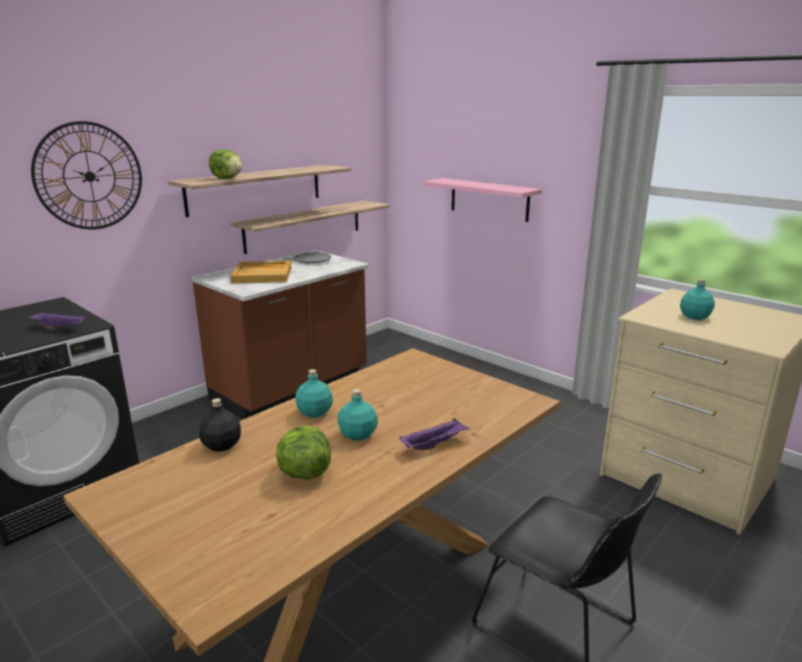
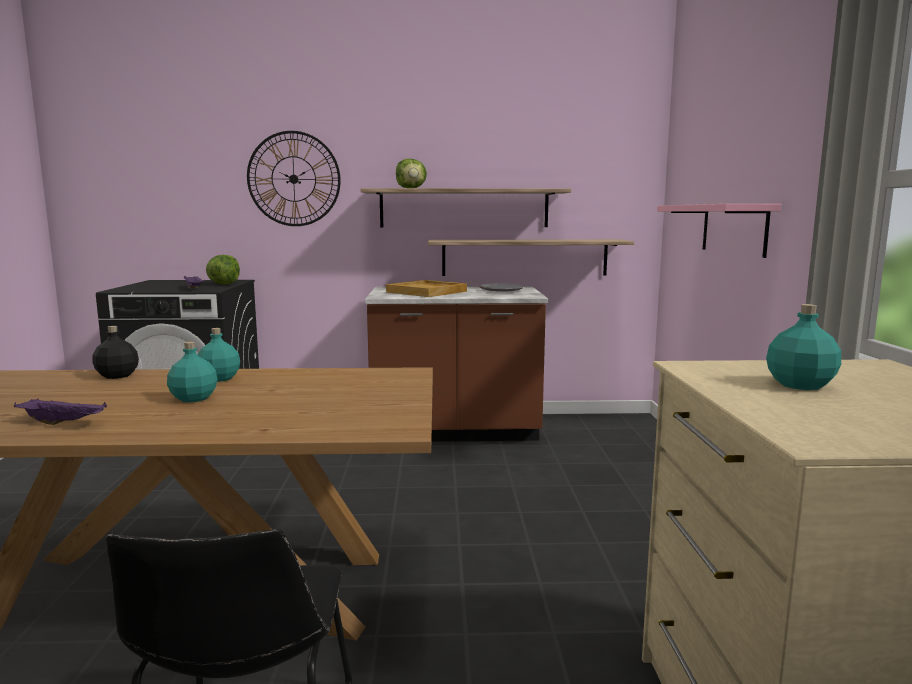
camera: 45 degrees right, 10 degrees down
lettuce [276,425,331,480] -> lettuce moved to [206,255,240,284]
purple tray [399,418,471,451] -> purple tray moved to [14,398,107,425]

